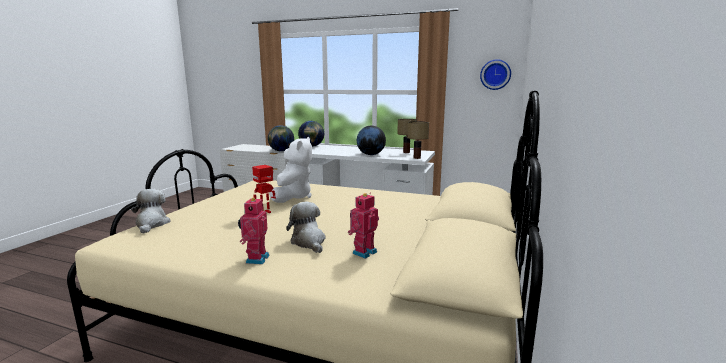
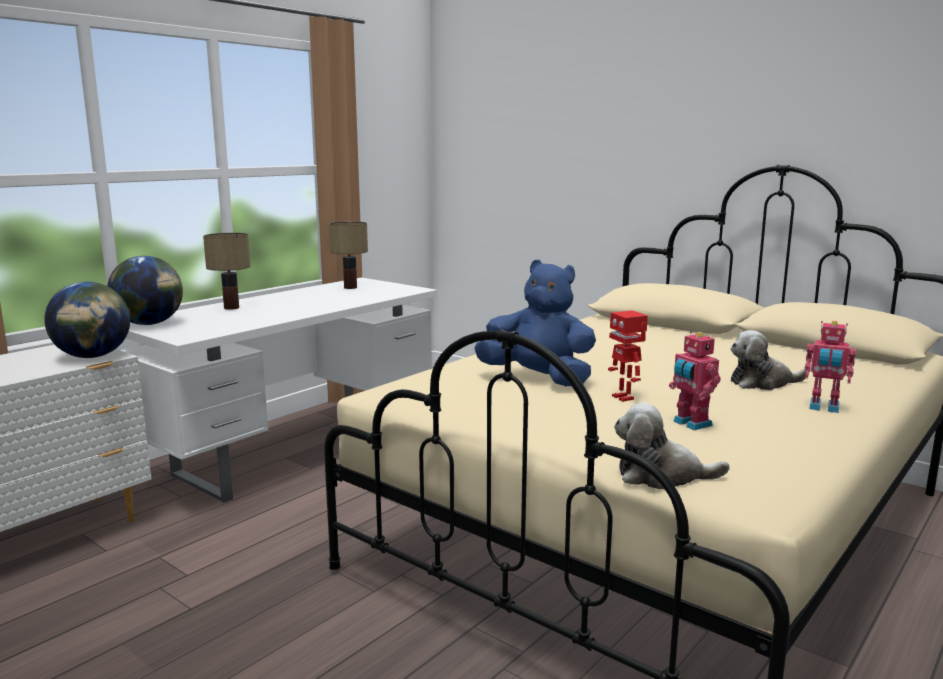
camera: 70 degrees left, 0 degrees up
white plush toy [269,137,312,203] -> blue plush toy [474,260,596,386]
toy robot [348,193,379,259] -> toy robot moved to [669,331,721,430]
globe [357,126,386,155] -> none
table lamp [407,121,429,159] -> table lamp moved to [203,233,250,310]
wall clock [480,59,511,90] -> none

